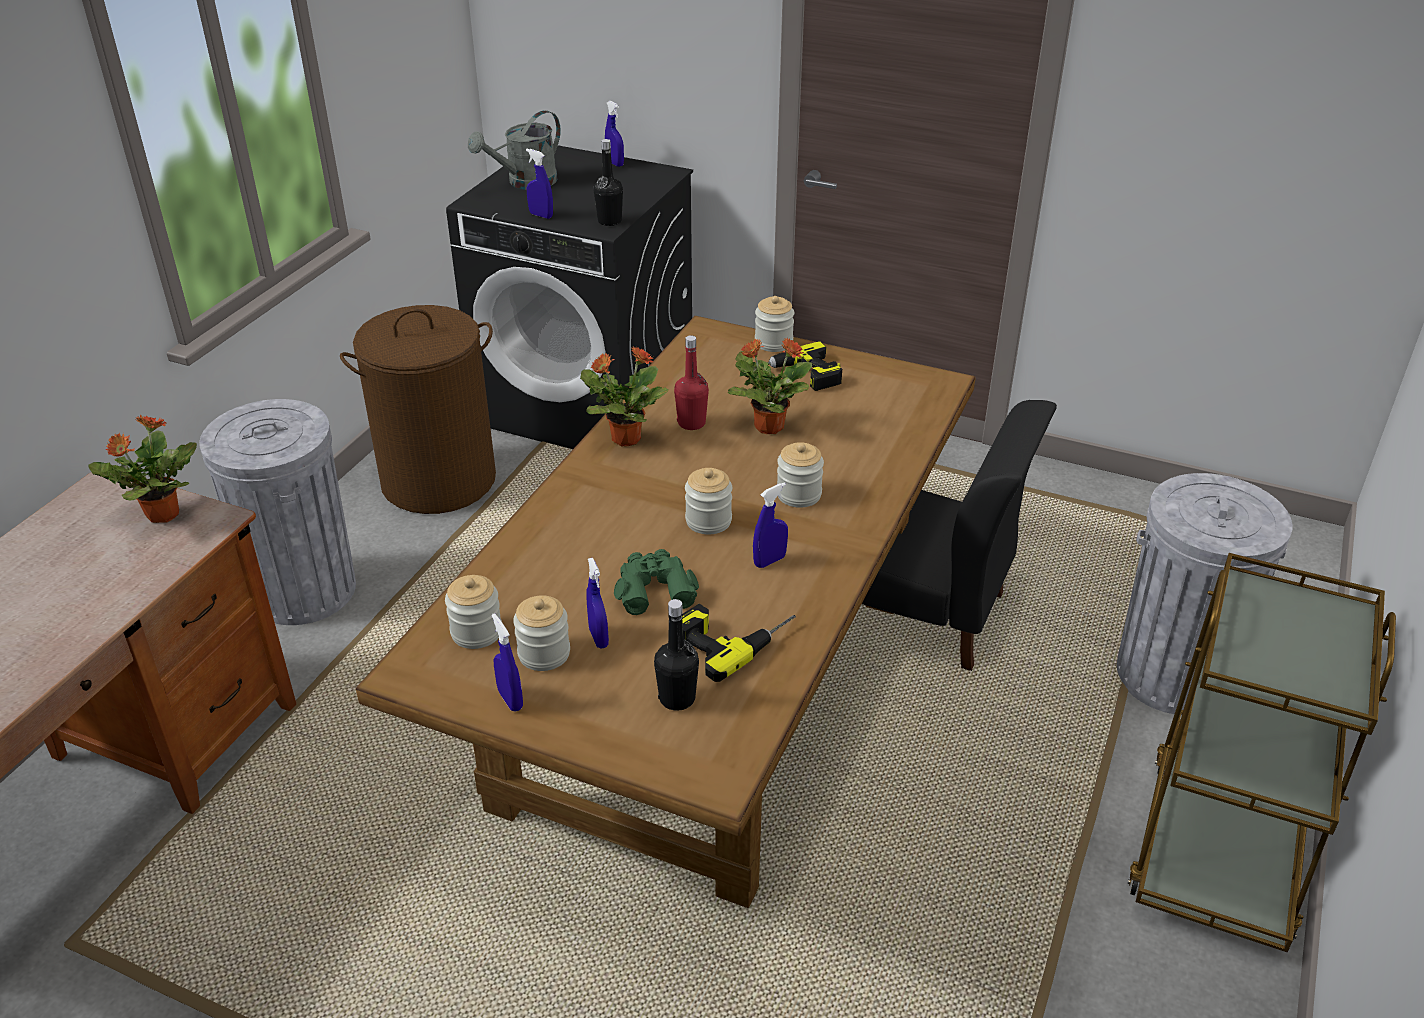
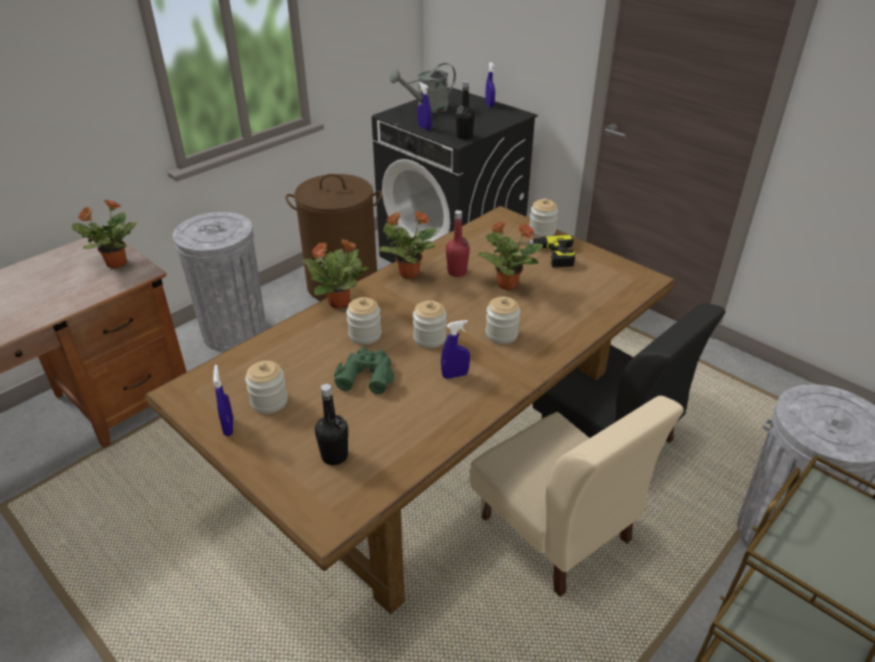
camera: 20 degrees right, 0 degrees up
jar [445,575,502,649] -> jar moved to [346,297,381,345]
blue spray bottle [587,558,609,648] -> none
power drill [682,604,796,682] -> none
none -> potted plant [302,239,369,308]
none -> beige chair [469,396,684,597]

